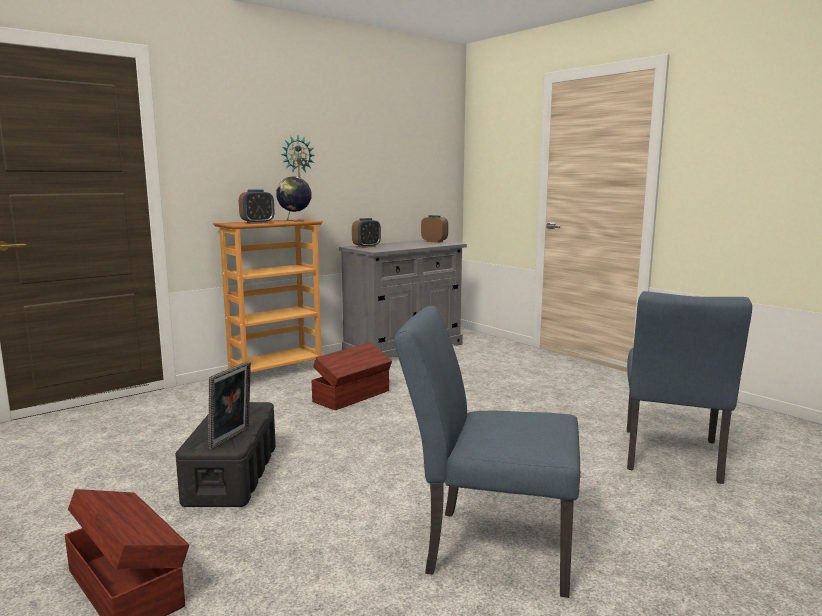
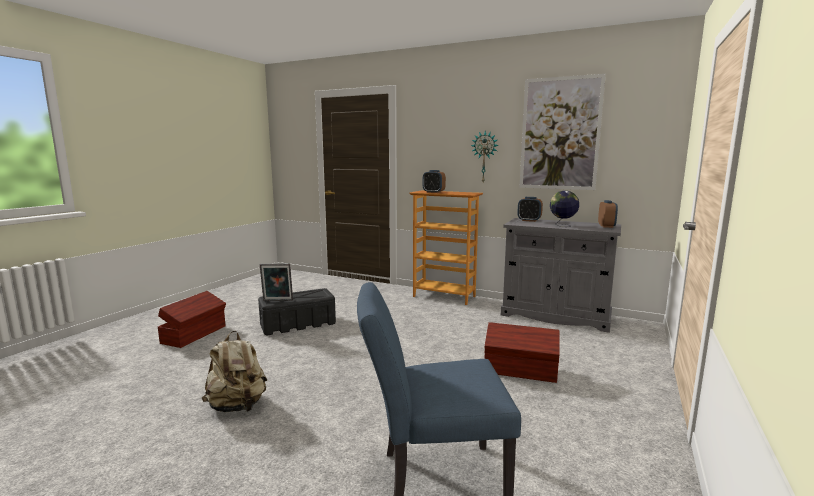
camera: 65 degrees right, 0 degrees up
globe [276,176,312,222] -> globe moved to [550,191,579,227]
brown storage box [312,342,392,410] -> brown storage box moved to [484,322,560,383]
blue chair [394,306,580,598] -> beige backpack [202,330,267,412]
none -> picture [519,74,606,190]

